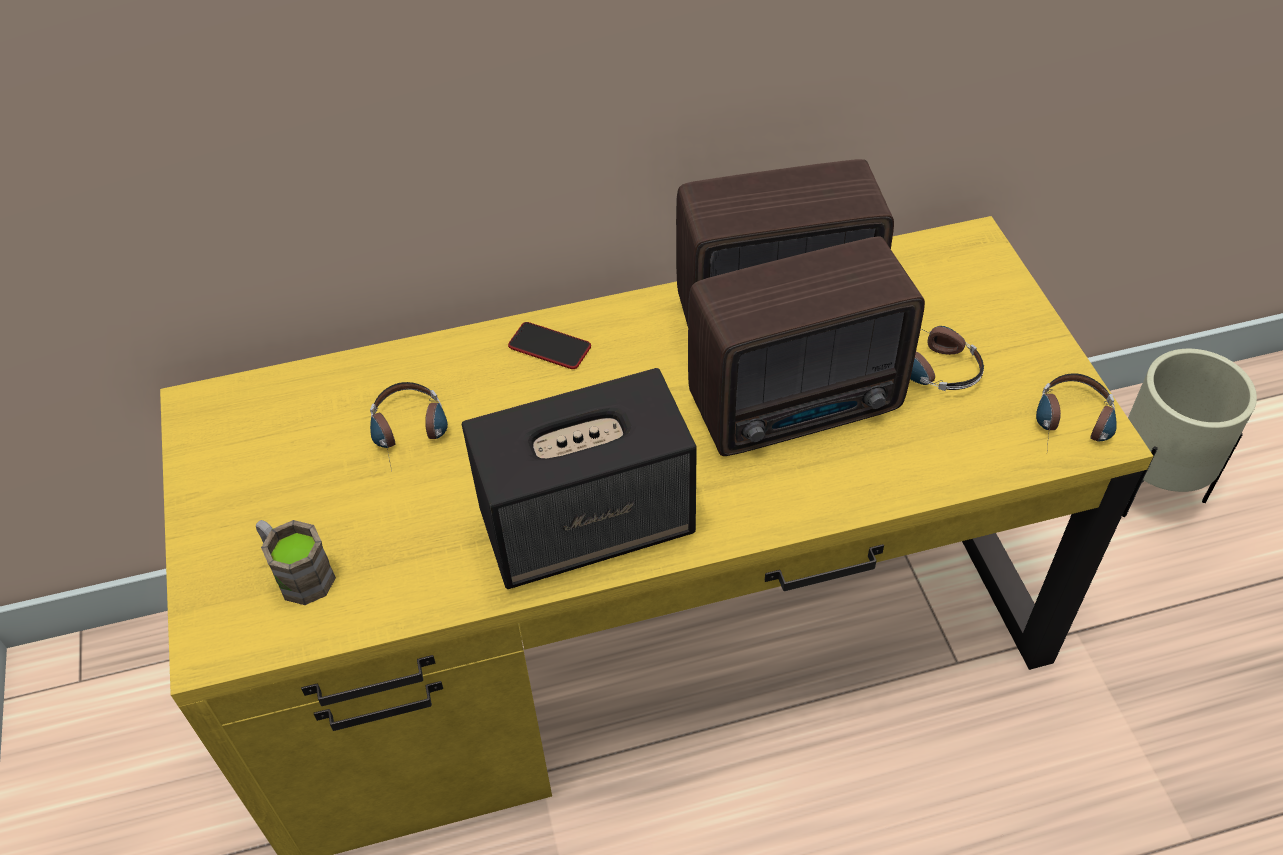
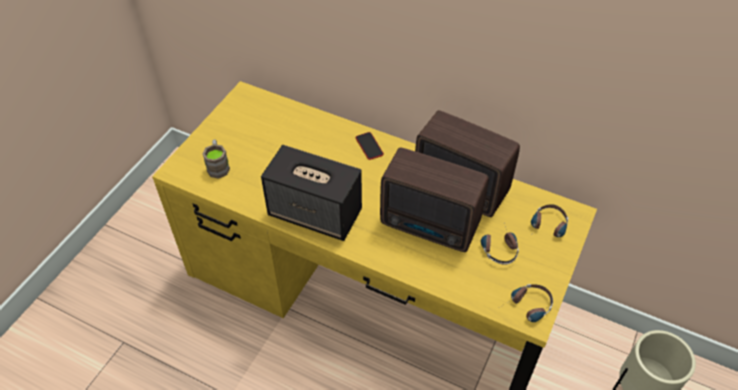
camera: 40 degrees right, 0 degrees up
headphones [370,382,448,471] -> headphones moved to [530,204,568,238]

